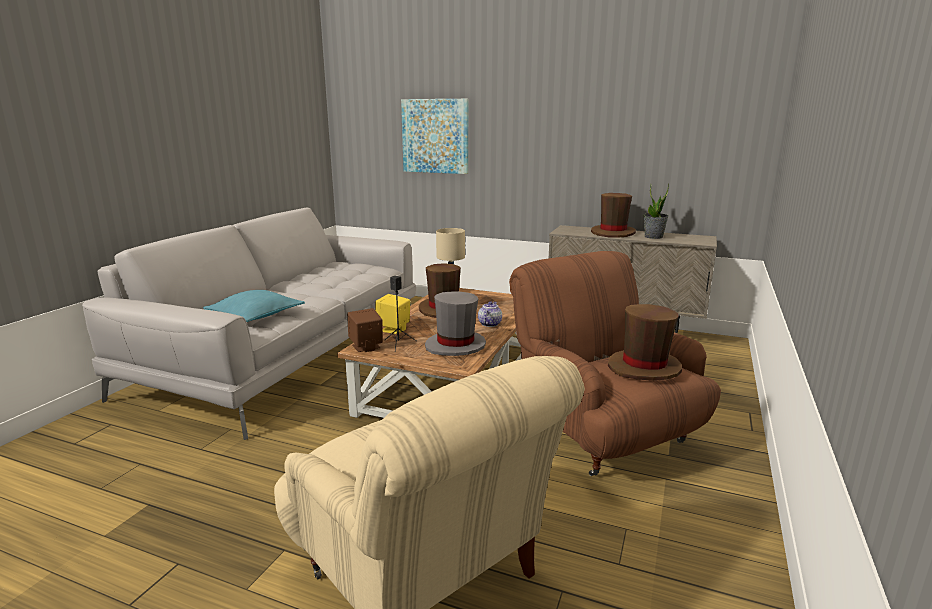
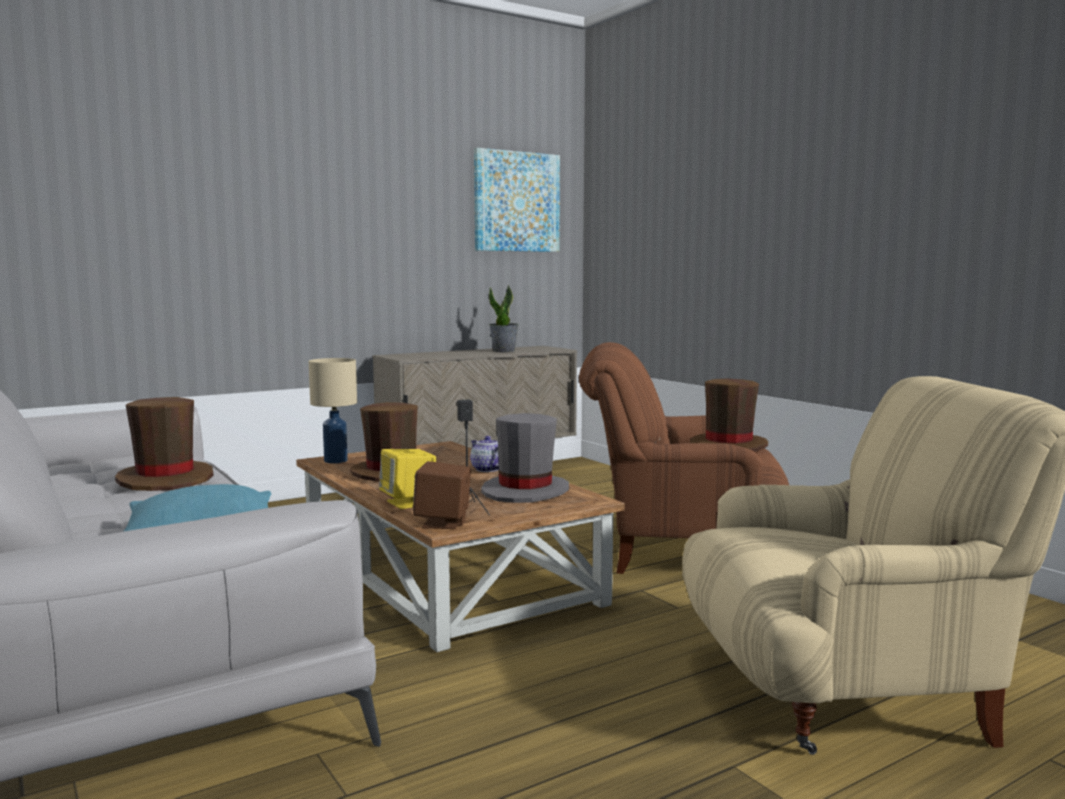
camera: 55 degrees left, 10 degrees down
picture [401,99,468,174] -> picture moved to [474,148,560,252]
brown hat [591,193,636,238] -> brown hat moved to [115,397,214,491]

